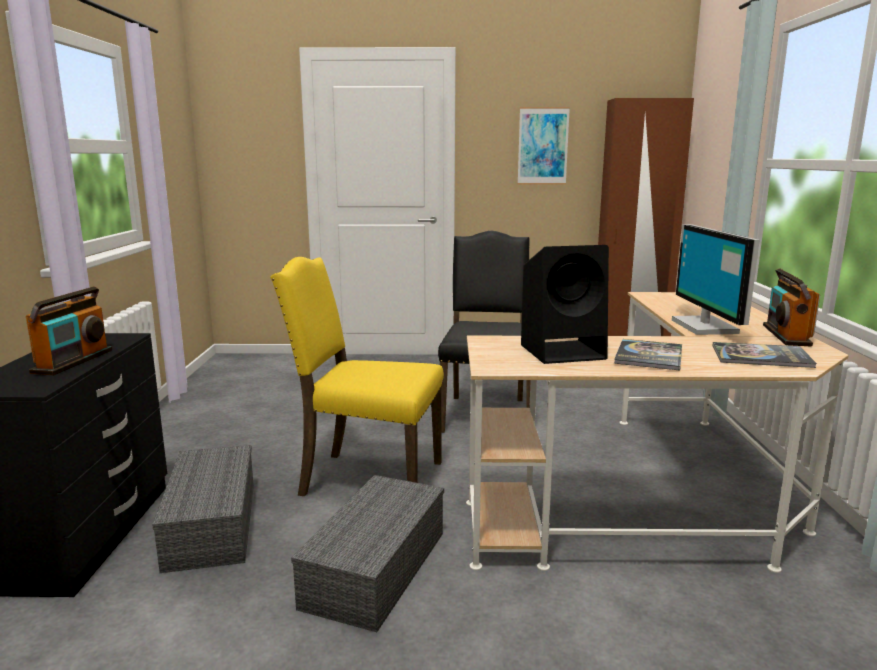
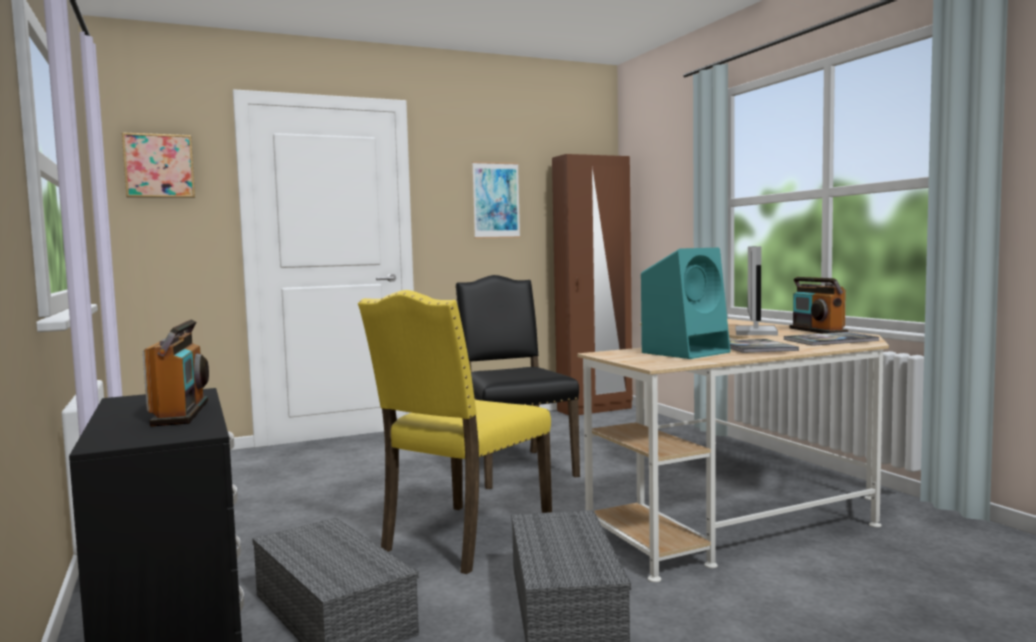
camera: 25 degrees left, 10 degrees down
yellow chair [270,257,444,496] -> yellow chair turned 45 degrees counterclockwise [358,290,552,574]
black speaker [521,245,609,364] -> turquoise speaker [641,248,730,359]
monitor [672,224,760,335] -> monitor turned 135 degrees counterclockwise [736,246,778,335]
none -> picture [122,133,195,198]

